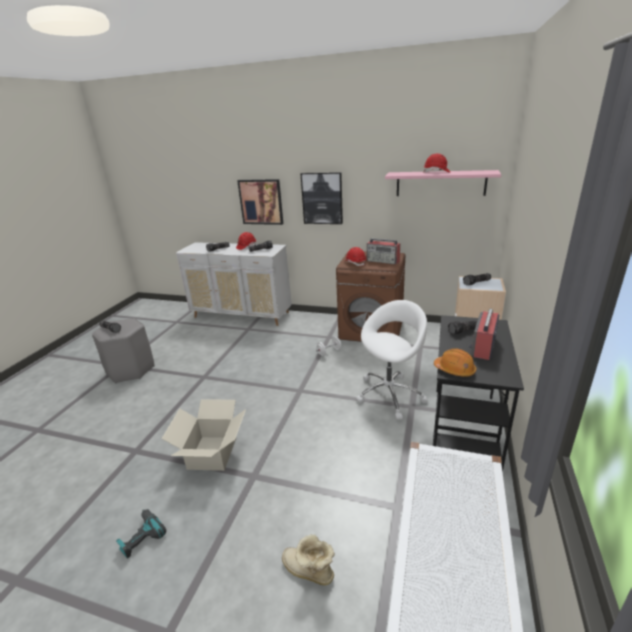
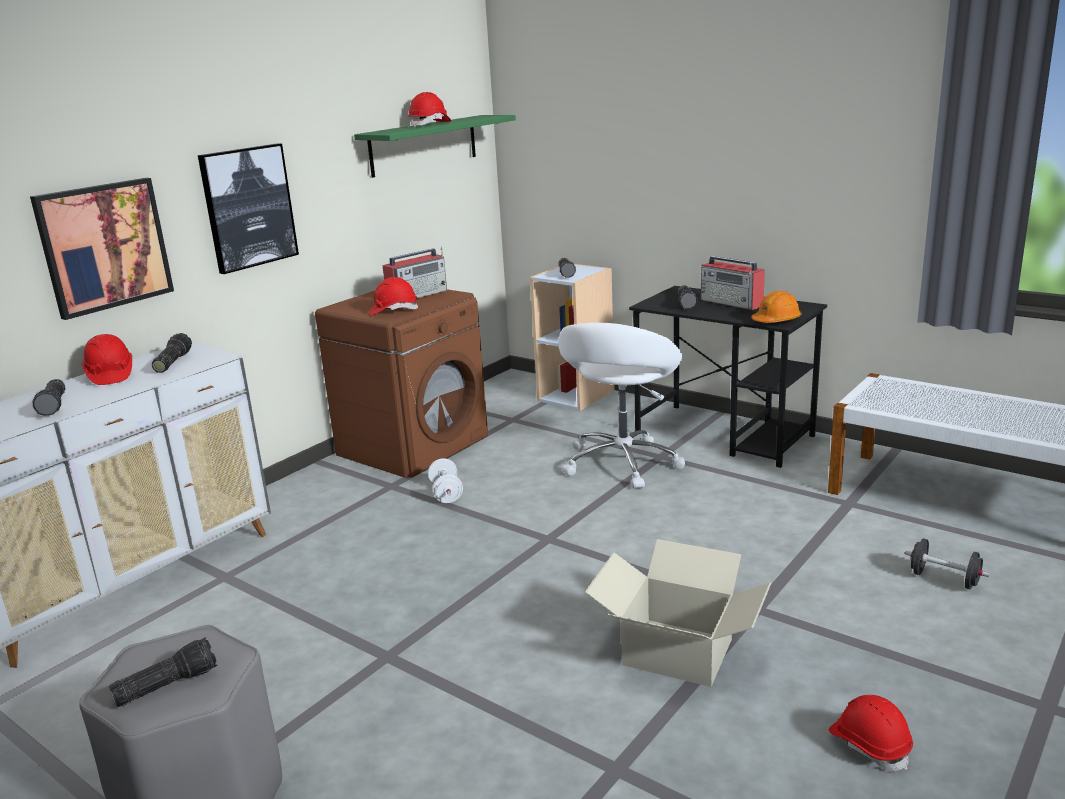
camera: 70 degrees left, 5 degrees down
power drill [116,509,166,559] -> red hard hat [829,695,913,771]
boot [282,534,335,586] -> black dumbbell [905,538,990,590]
white office chair [356,300,428,420] -> white office chair turned 150 degrees counterclockwise [559,323,685,489]
pink shelf [385,170,501,196] -> green shelf [354,115,516,178]

